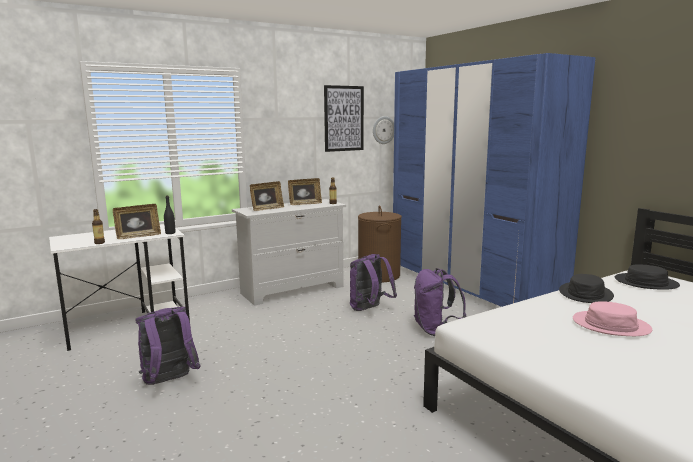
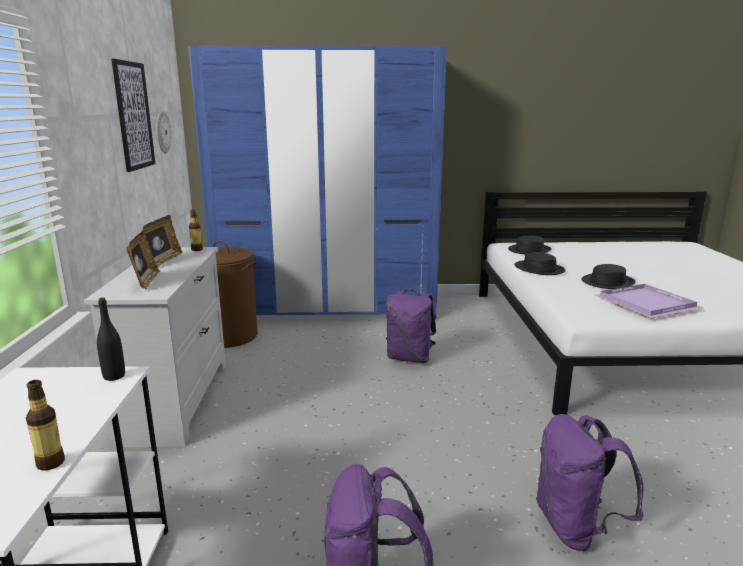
camera: 60 degrees left, 5 degrees up
picture frame [113,204,161,239] -> none
purple backpack [350,254,397,311] -> purple backpack moved to [536,414,644,551]
pink hat [573,301,652,336] -> black hat [582,264,636,289]
none -> purple tray [595,284,704,319]

